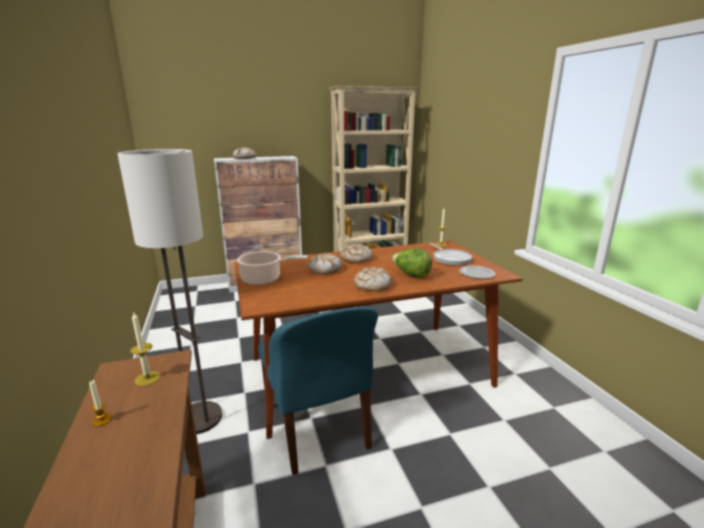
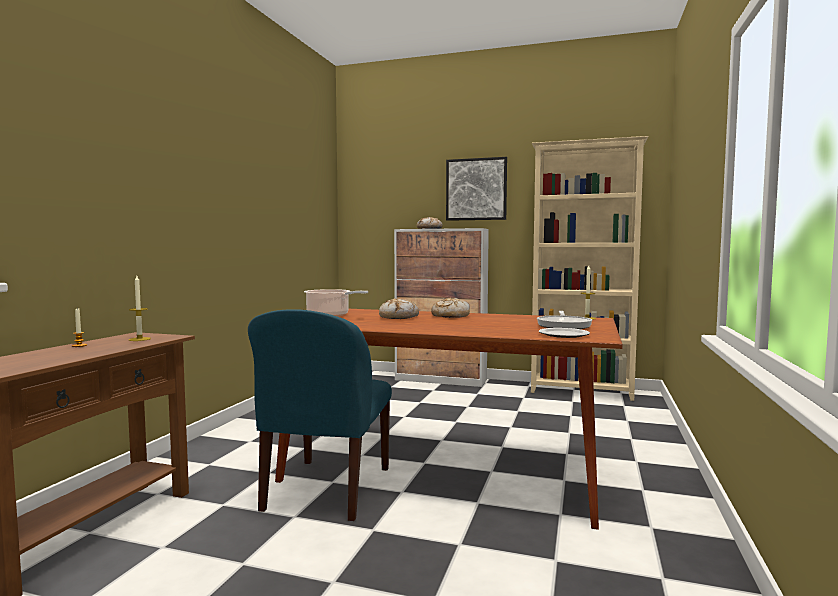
camera: 35 degrees right, 15 degrees down
floor lamp [117,149,222,434] -> none
bread [354,267,391,291] -> none
lettuce [392,249,432,278] -> none
none -> picture [446,157,507,221]

